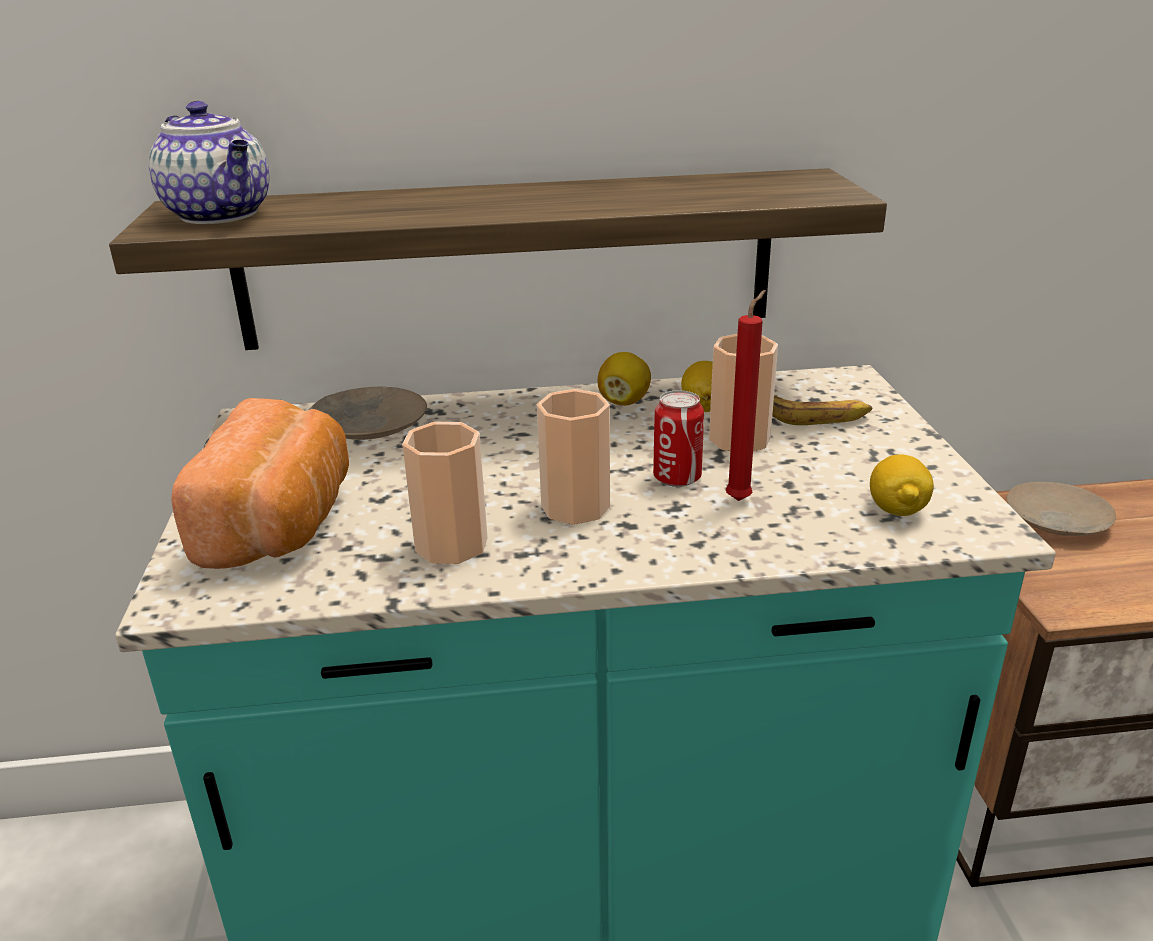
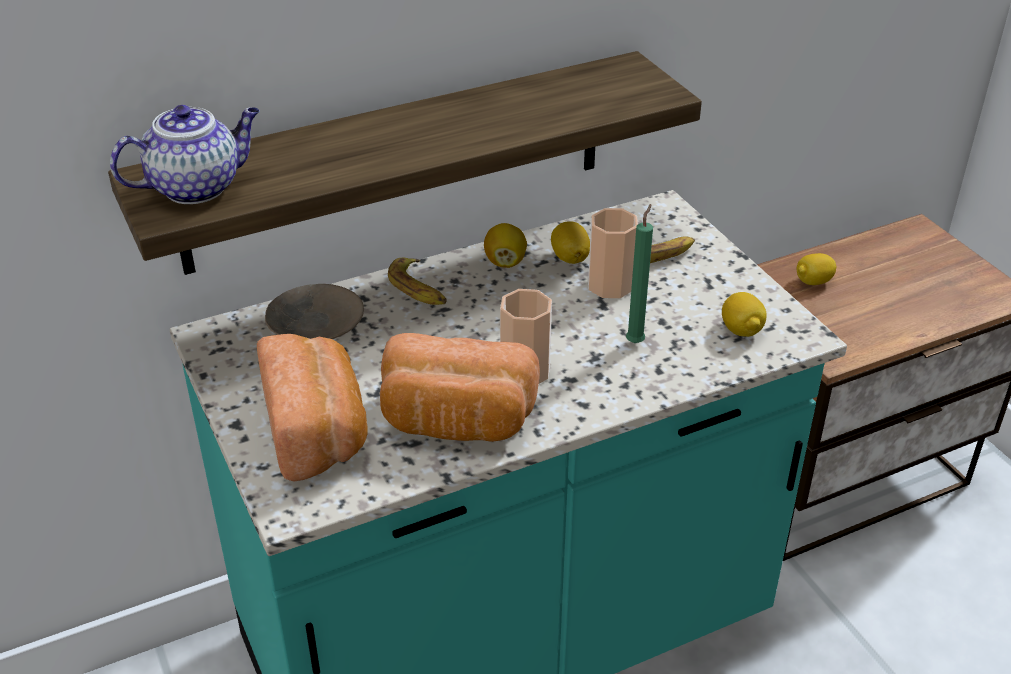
camera: 20 degrees left, 10 degrees up
teapot [149,101,269,224] -> teapot turned 60 degrees counterclockwise [110,105,260,204]
cup [402,422,488,564] -> bread [380,333,540,442]
can [653,390,704,487] -> none
red candle [726,290,766,501] -> green candle [626,204,653,343]
beige plate [1007,482,1116,536] -> lemon [797,253,837,285]
none -> banana [388,258,446,305]

